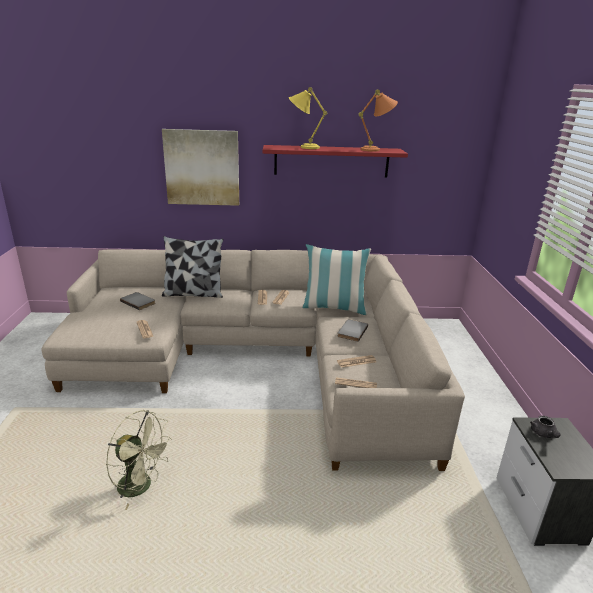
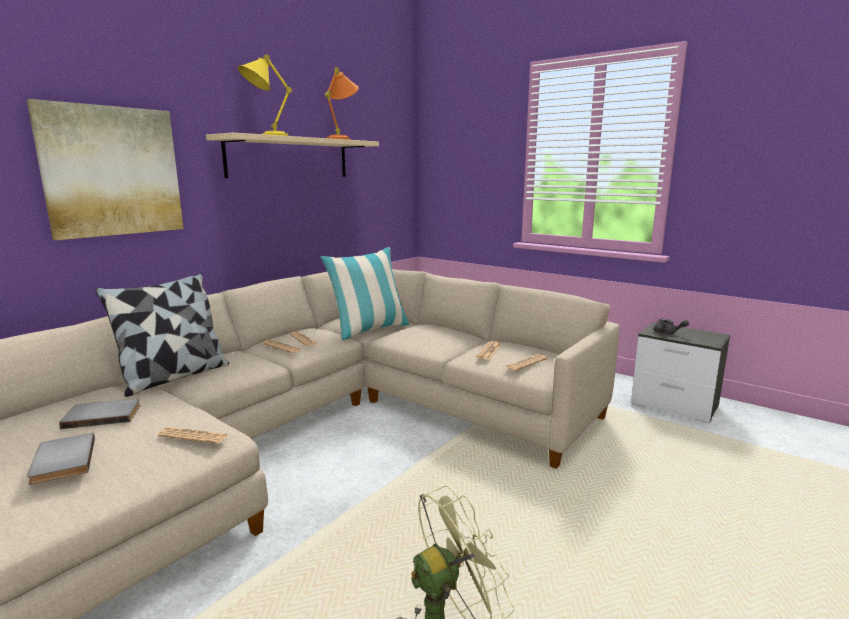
camera: 50 degrees left, 10 degrees down
red shelf [262,145,408,178] -> beige shelf [206,133,379,178]
grey book [337,319,368,342] -> grey book moved to [27,433,95,485]

